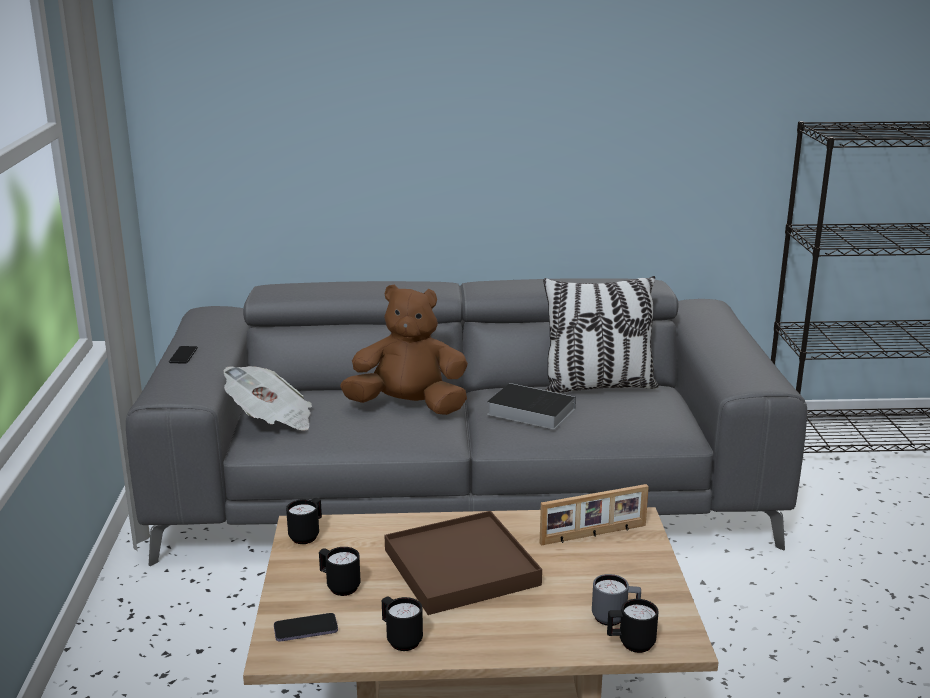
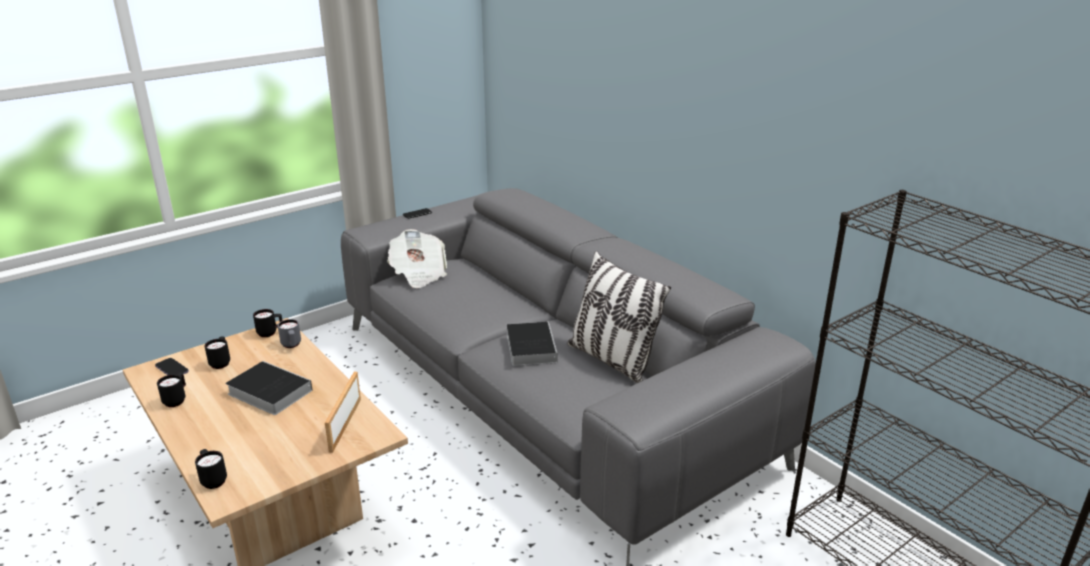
camera: 55 degrees right, 5 degrees up
brown plush toy [340,285,468,415] -> none
brown tray [385,511,542,615] -> book [226,361,313,415]
picture frame [540,484,649,545] -> picture frame turned 60 degrees clockwise [325,372,361,453]
grey mug [592,574,641,626] -> grey mug moved to [278,319,301,348]

